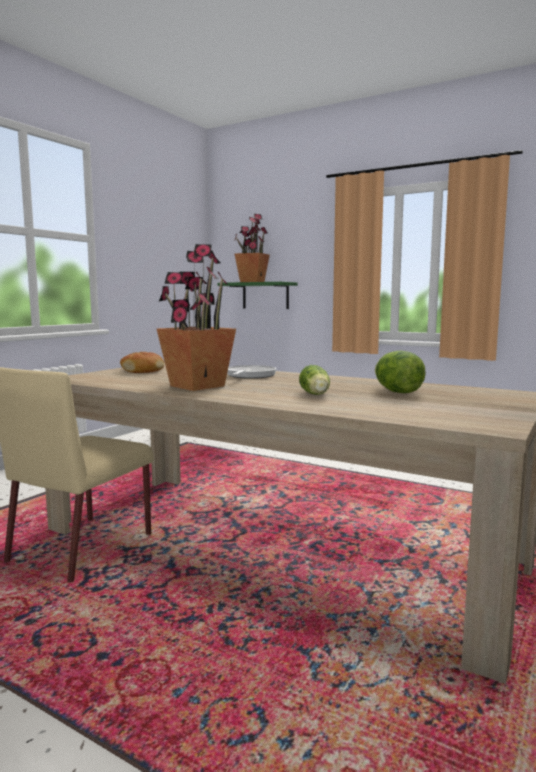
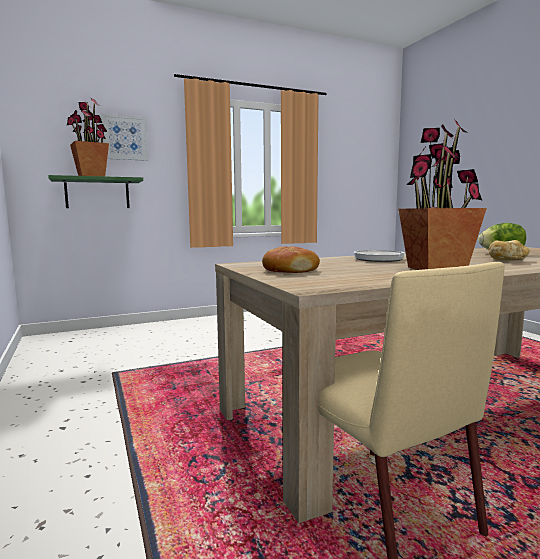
camera: 55 degrees left, 0 degrees up
lettuce [299,365,330,395] -> bread [488,240,530,261]
none -> picture [101,114,148,161]

